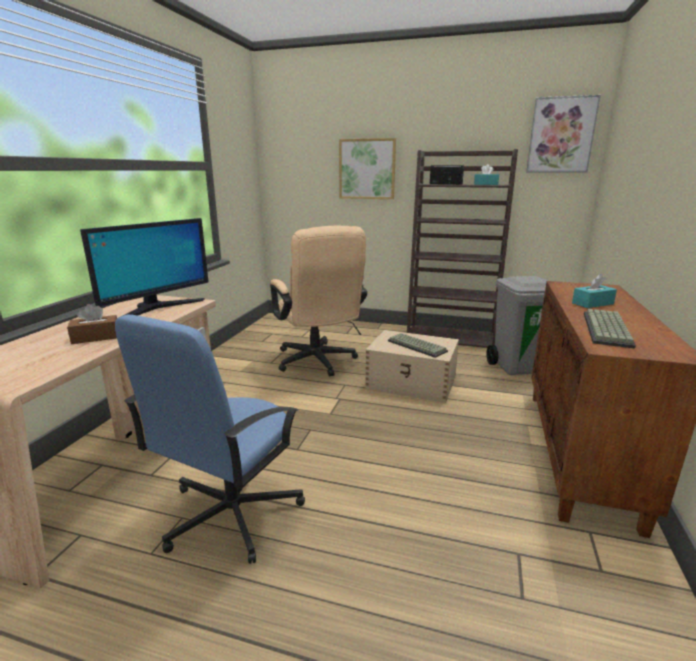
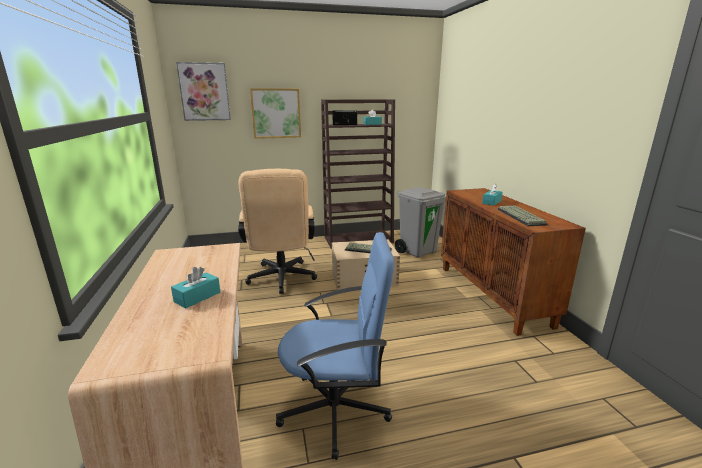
camera: 30 degrees left, 0 degrees up
brown tissue box [67,304,117,344] -> turquoise tissue box [171,267,220,309]
monitor [80,218,209,318] -> none
blue office chair [115,315,305,564] -> blue office chair turned 90 degrees counterclockwise [276,232,394,460]
beige office chair [270,226,367,377] -> beige office chair turned 45 degrees clockwise [238,169,317,294]
picture [526,95,601,173] -> picture moved to [176,62,231,121]

